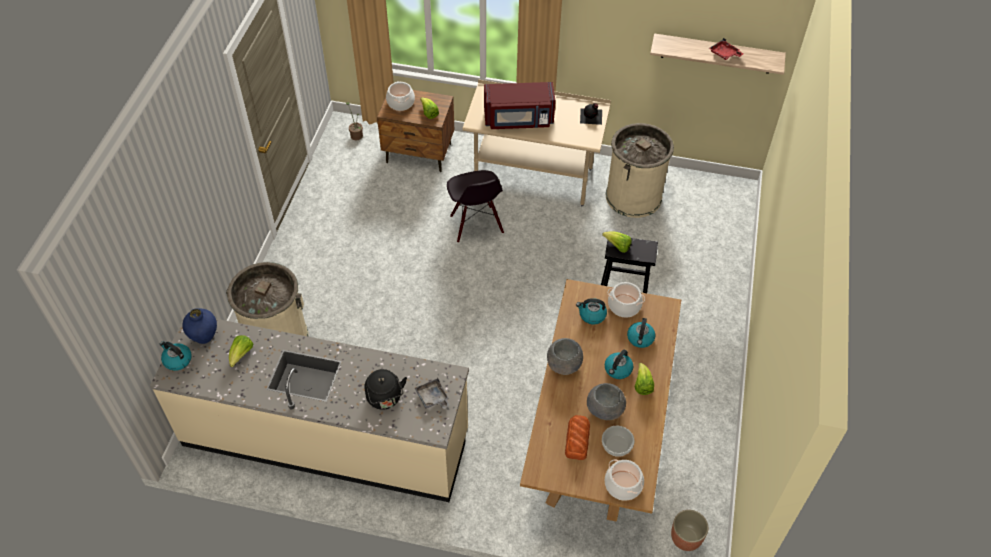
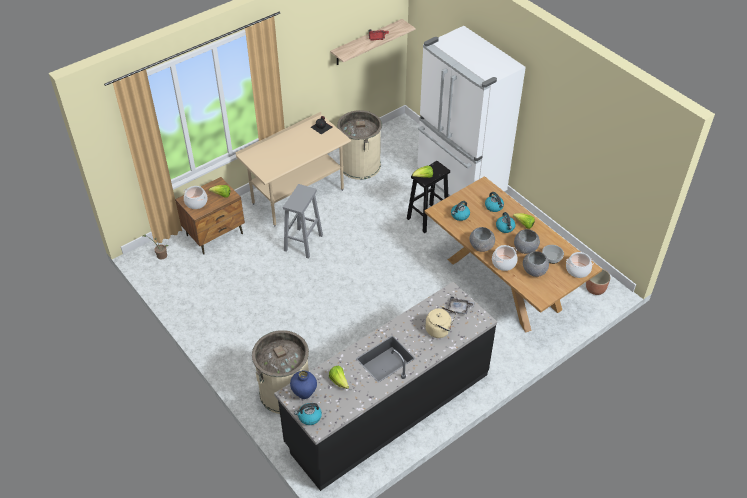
camera: 50 degrees left, 5 degrees down
beige counter [150,313,469,502] -> black counter [274,282,497,491]
black kettle [364,369,407,410] -> beige kettle [425,306,456,338]
black chair [447,170,504,243] -> grey stool [283,184,323,259]
red microwave [484,82,555,129] -> none
bread [565,415,590,460] -> grey bowl [523,251,549,277]
cooking pot [608,282,645,317] -> cooking pot moved to [492,245,518,271]
none -> white fridge [417,26,526,196]

